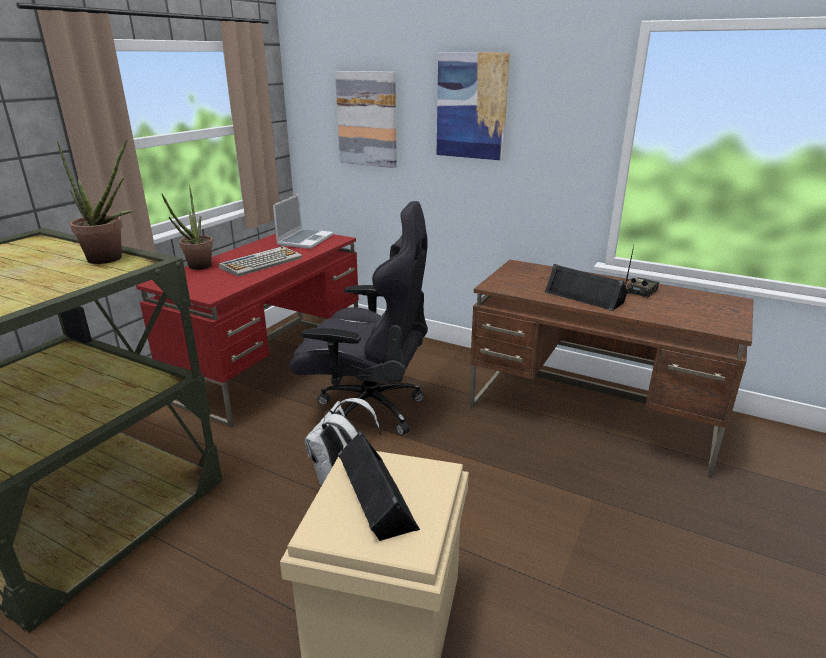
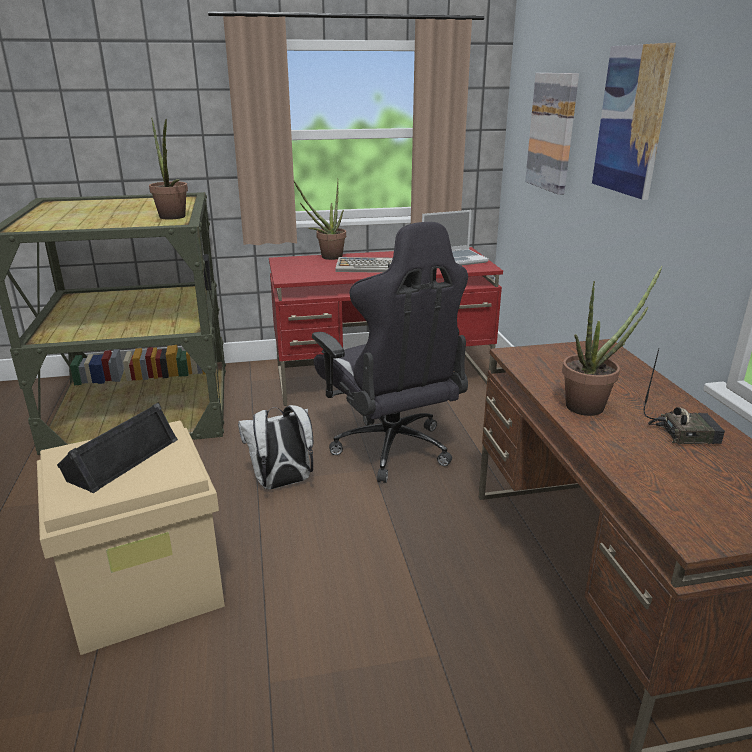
camera: 50 degrees right, 0 degrees up
black speaker [545,264,628,311] -> potted plant [562,266,662,416]

